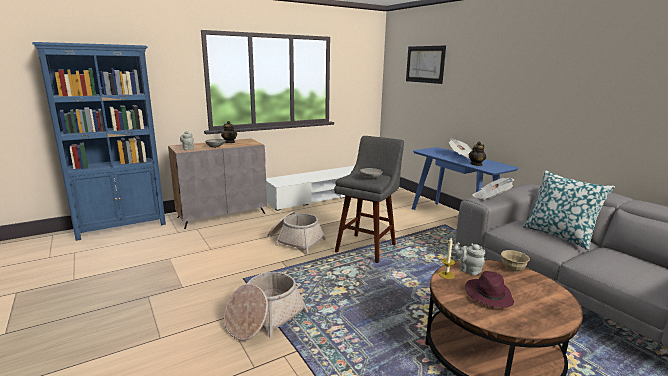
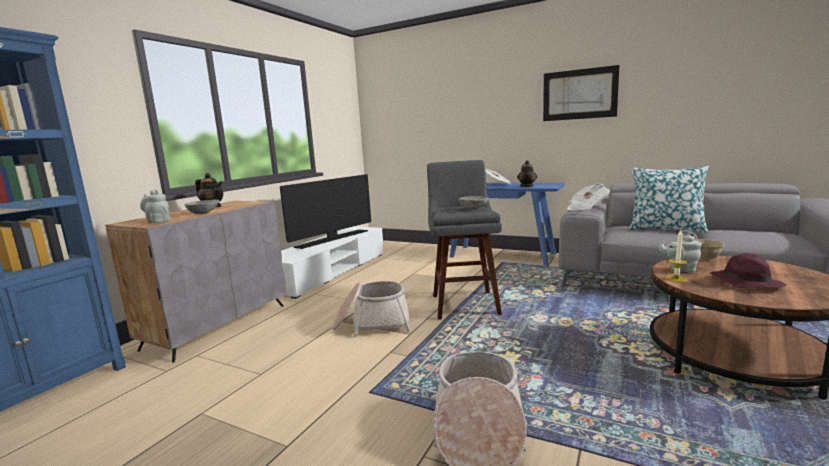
camera: 30 degrees left, 5 degrees down
picture [406,45,446,84] -> picture moved to [543,65,619,121]
none -> television [280,174,371,249]

